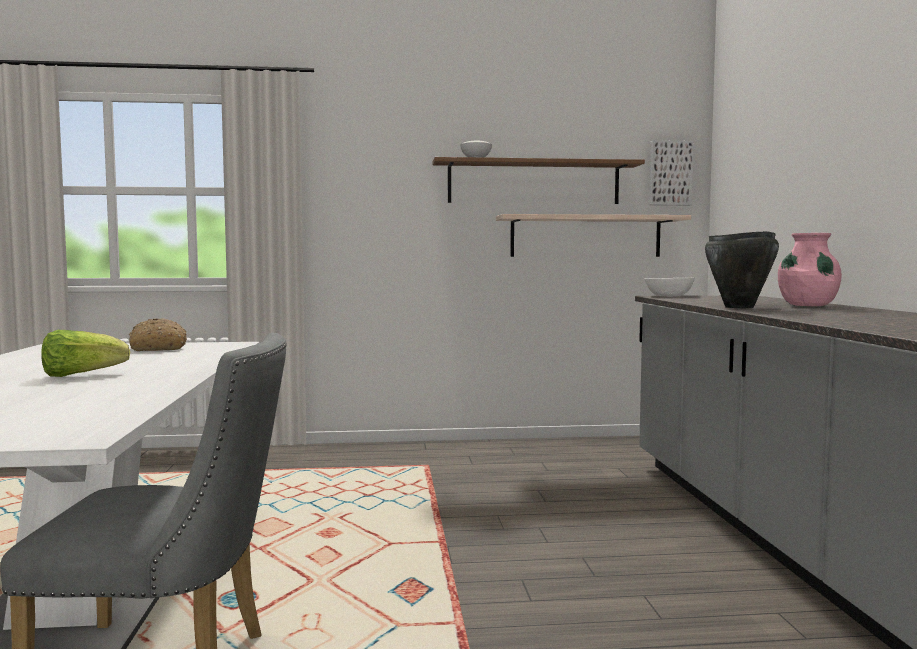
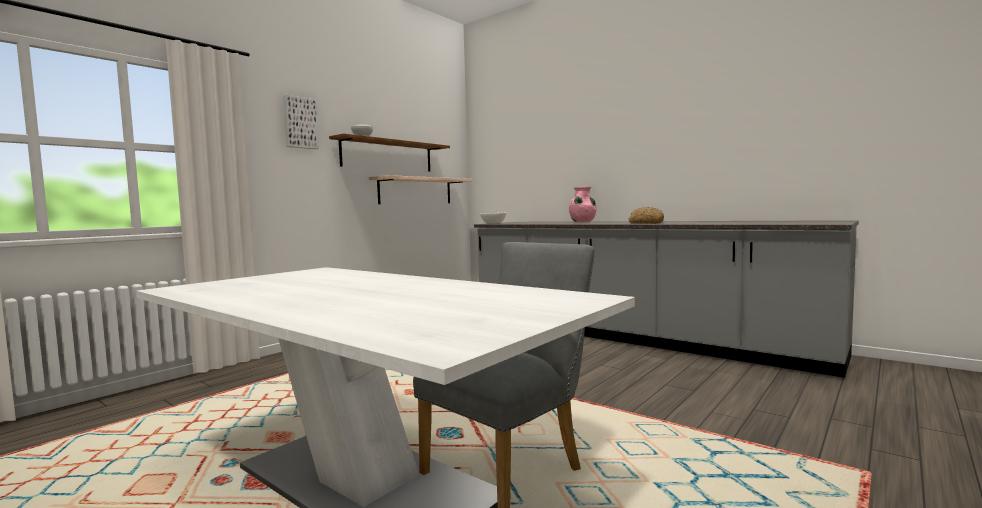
camera: 45 degrees left, 0 degrees up
lettuce [41,330,130,377] -> none
bread [129,318,187,351] -> bread moved to [629,207,664,224]
picture [649,140,694,205] -> picture moved to [283,95,319,149]
black cooking pot [705,231,779,308] -> none

